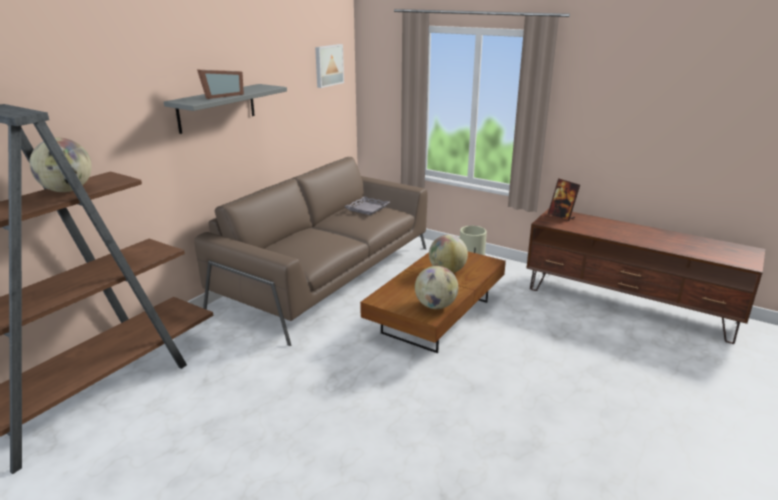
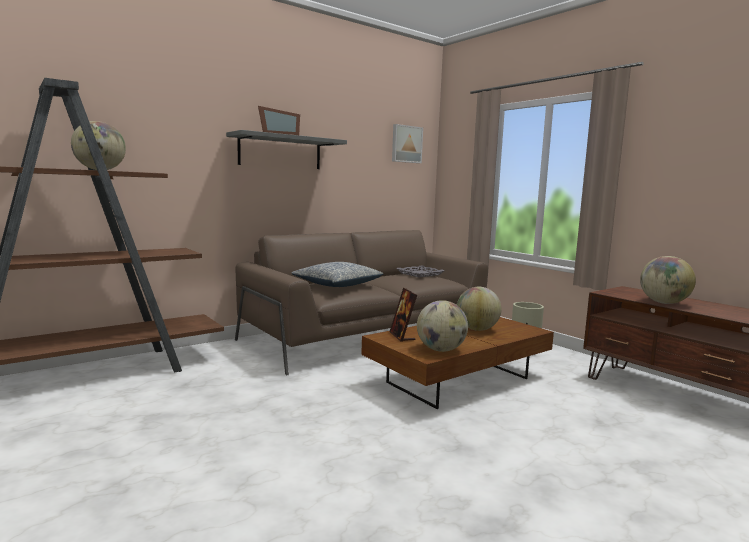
camera: 20 degrees right, 15 degrees down
picture frame [548,178,580,221] -> picture frame moved to [389,288,417,342]
none -> pillow [292,262,383,287]
none -> globe [640,256,696,304]

